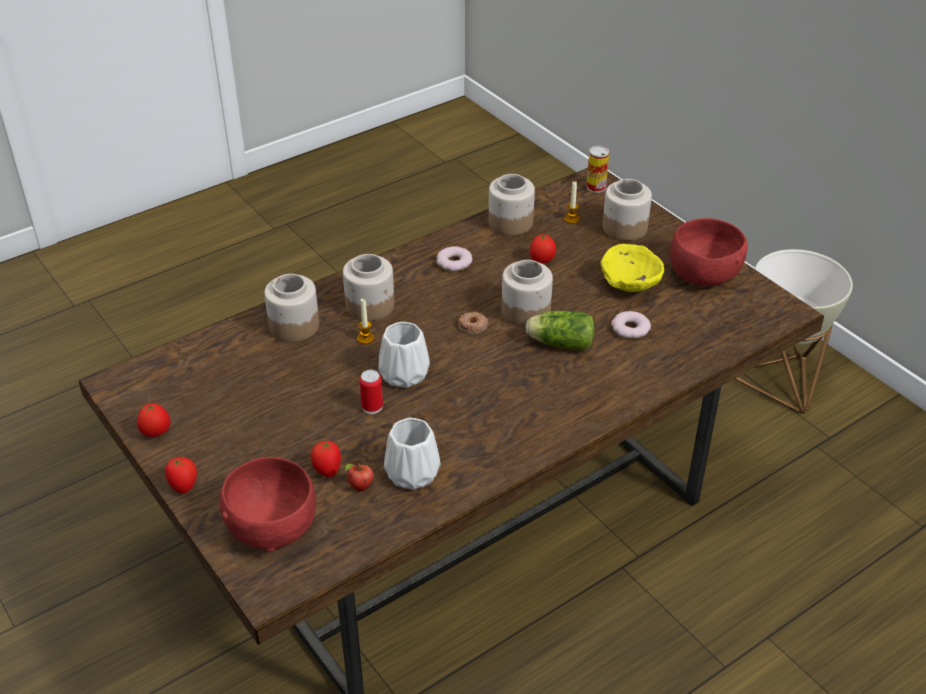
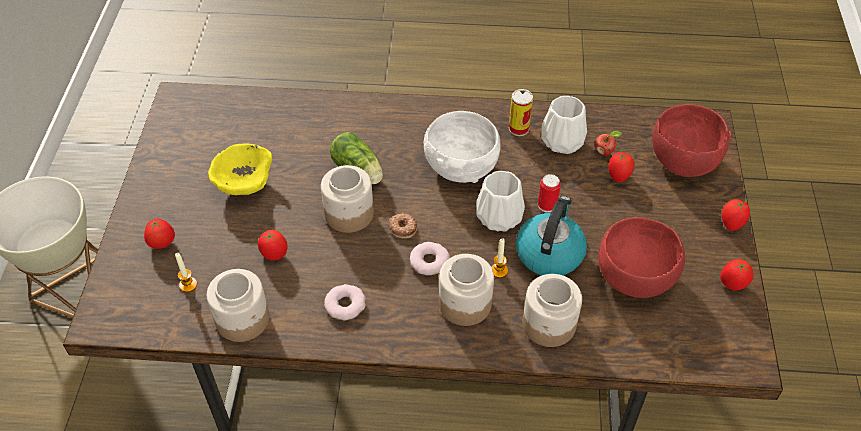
camera: 140 degrees left, 10 degrees up
can [586,146,609,193] -> can moved to [509,89,533,136]
jar [603,179,652,241] -> tomato [144,219,175,249]
donut [611,311,651,339] -> donut moved to [410,242,450,275]
red bowl [670,218,748,286] -> red bowl moved to [598,217,685,298]
none -> white bowl [424,111,501,183]
none -> kettle [516,196,587,276]

